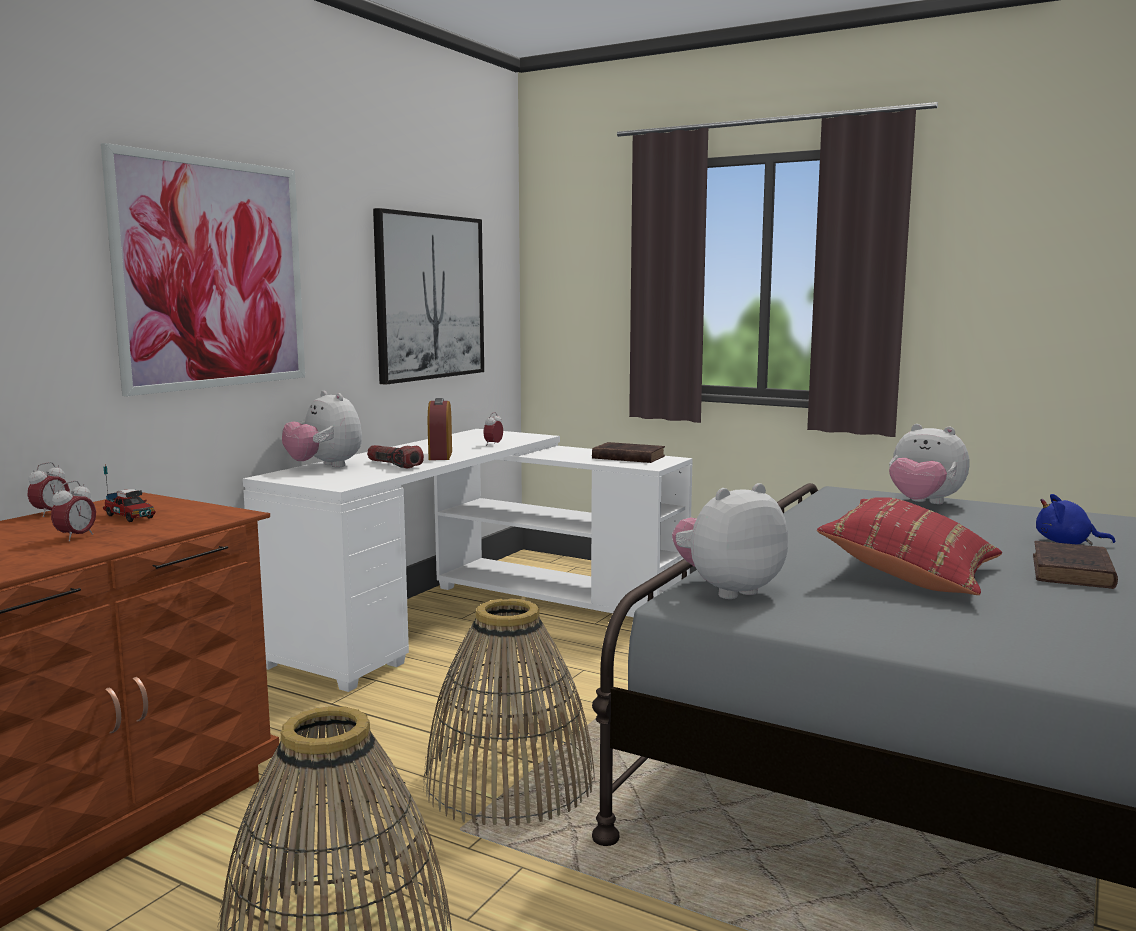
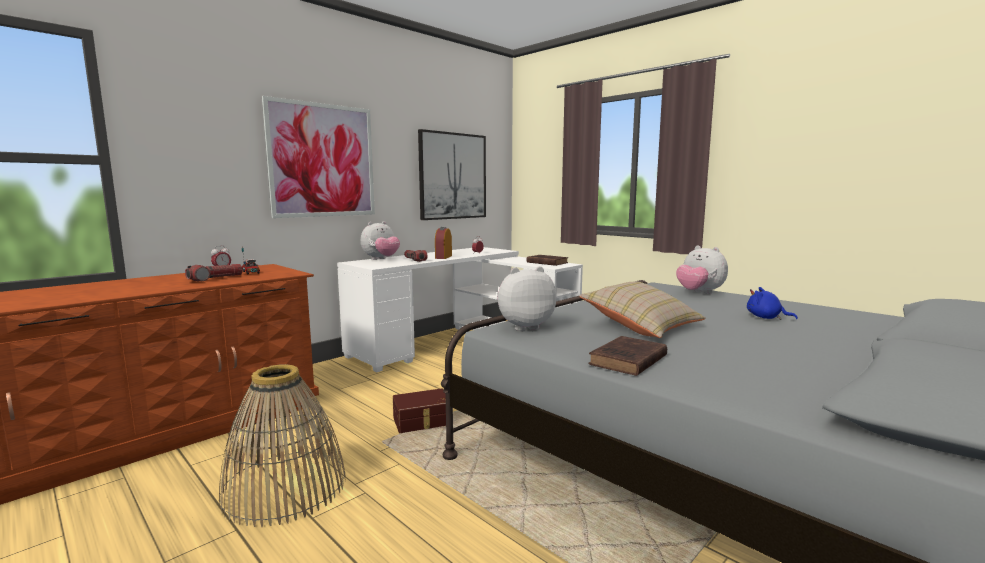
camera: 15 degrees right, 0 degrees up
alarm clock [51,481,96,542] -> flashlight [185,264,243,282]
plush toy [282,391,362,468] -> plush toy turned 105 degrees counterclockwise [361,221,400,260]
basket [423,598,595,826] -> brown storage box [393,388,446,434]
red pillow [817,497,1002,595] -> beige pillow [579,281,706,338]
brown book [1033,541,1118,589] -> brown book moved to [588,336,667,376]

